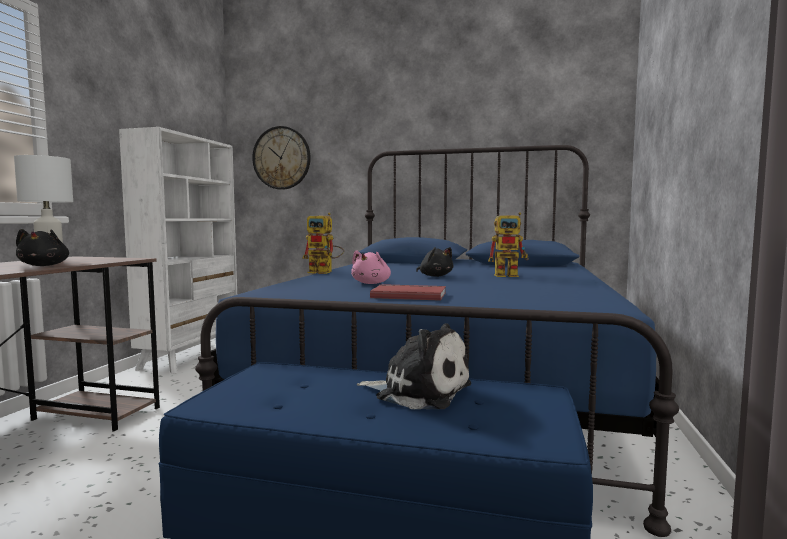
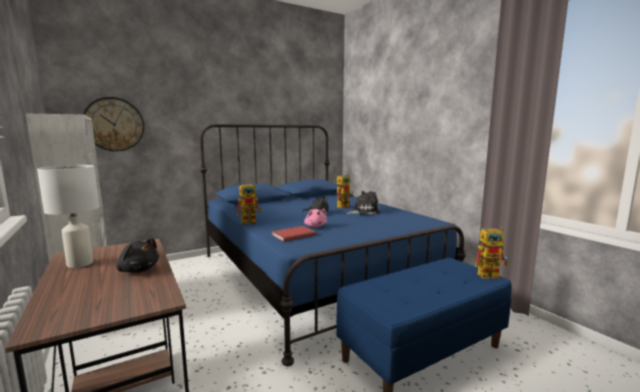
camera: 45 degrees left, 5 degrees up
plush toy [357,323,471,409] -> plush toy moved to [346,191,380,215]
red book [370,284,446,301] -> red book moved to [272,226,316,242]
none -> toy robot [475,227,509,279]

